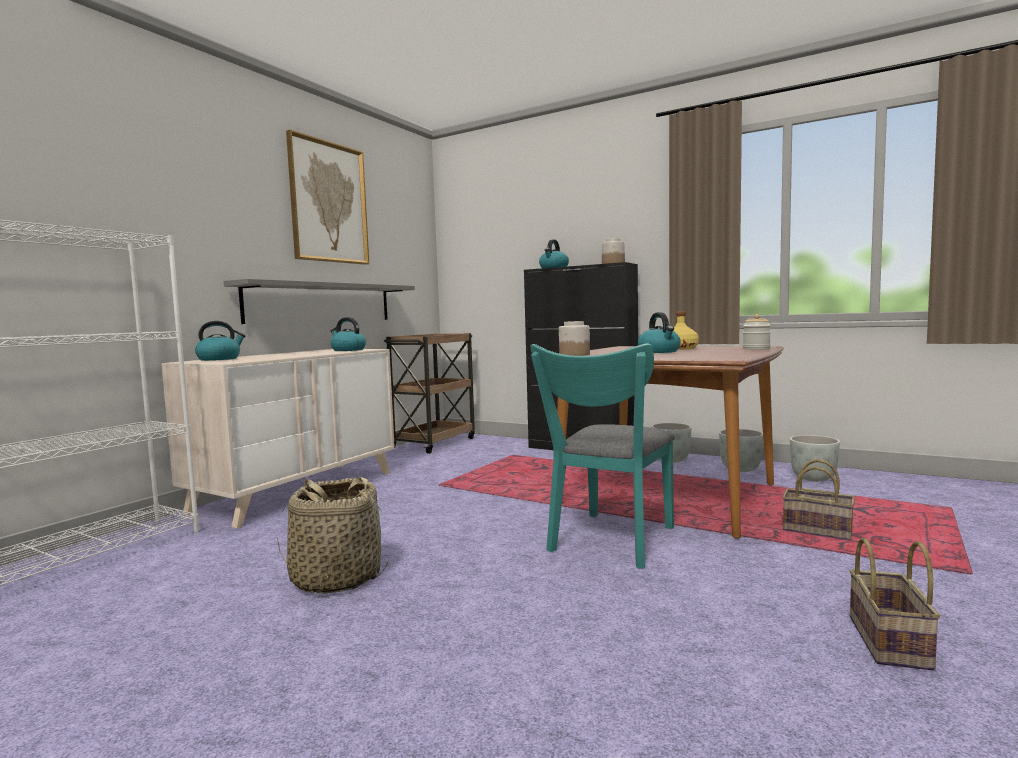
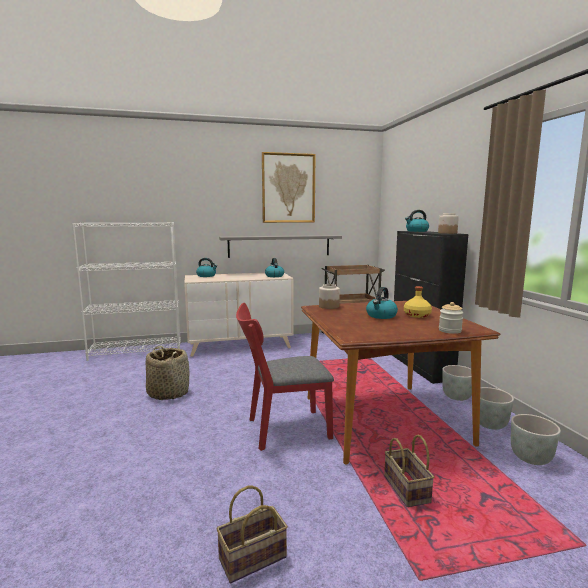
camera: 45 degrees right, 5 degrees up
turquoise chair [530,343,675,568] -> red chair [236,303,334,451]

